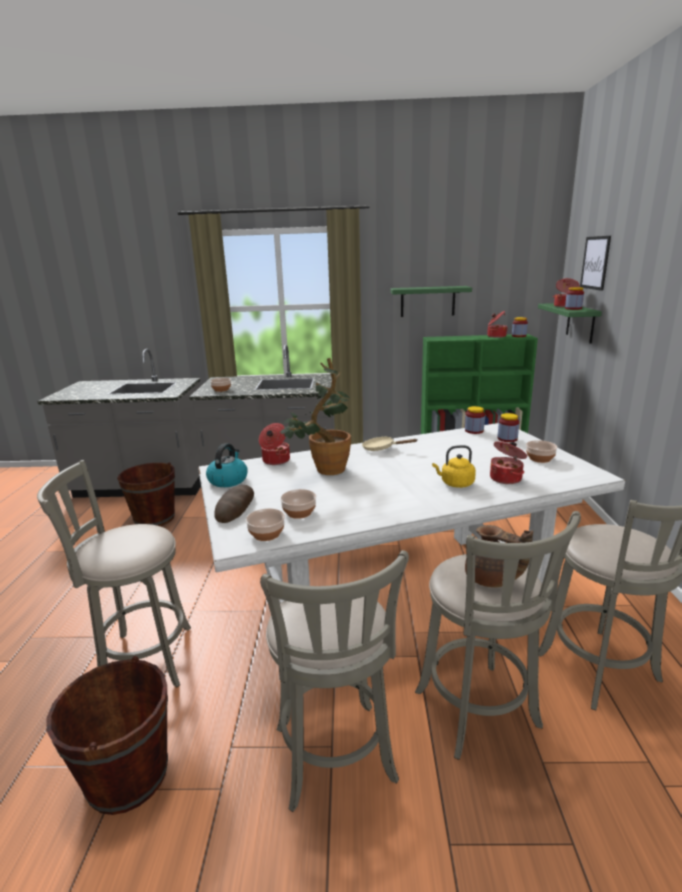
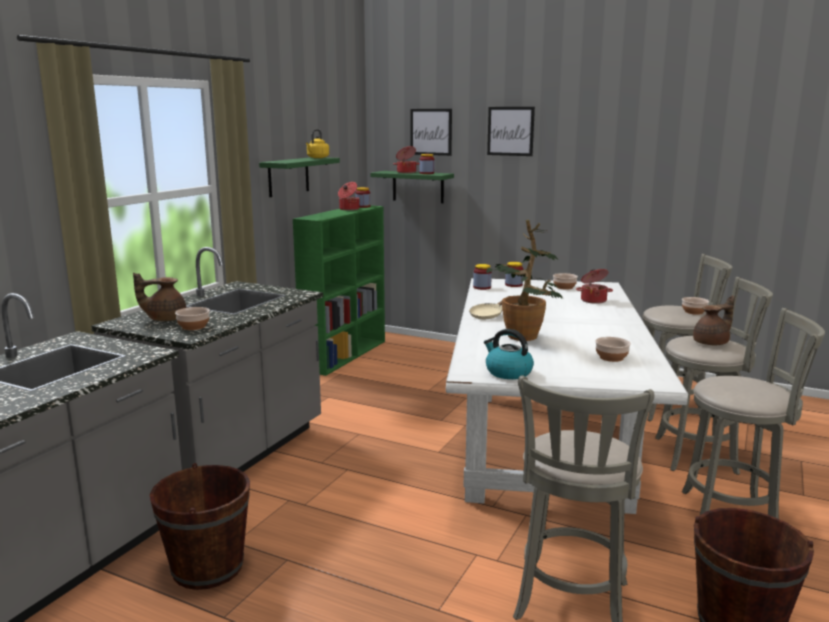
camera: 65 degrees left, 5 degrees down
bread [214,485,254,523] -> none
bowl [246,508,285,541] -> bowl moved to [682,297,709,315]
cooking pot [259,423,290,465] -> none
yellow kettle [432,445,476,488] -> yellow kettle moved to [306,129,329,158]
none -> brown teapot [133,273,187,321]
none -> picture [487,107,535,156]

